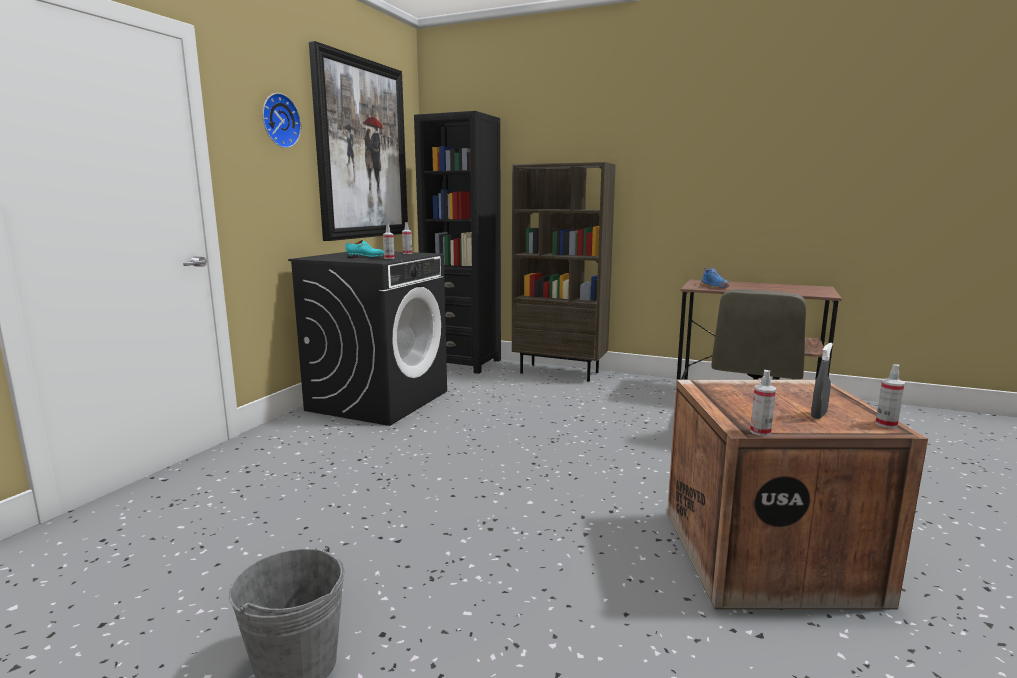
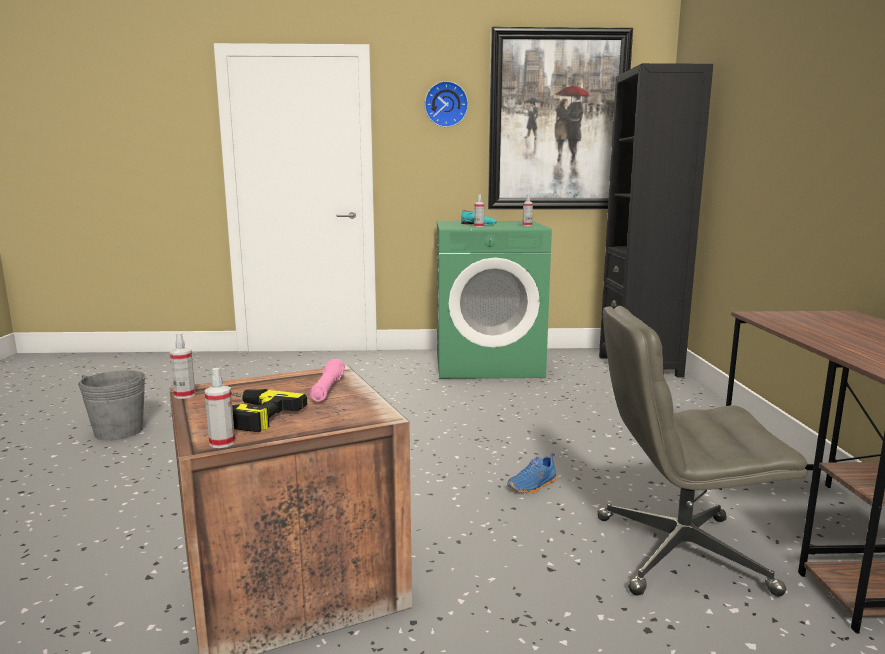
camera: 65 degrees right, 0 degrees up
black washing machine [288,252,447,426] -> green washing machine [437,221,552,379]
brown bookcase [512,162,616,382] -> none
blue shoe [700,268,729,288] -> blue shoe moved to [508,453,556,494]
grey spray bottle [811,343,833,419] -> power drill [231,389,307,432]
none -> pink flashlight [310,359,345,401]

